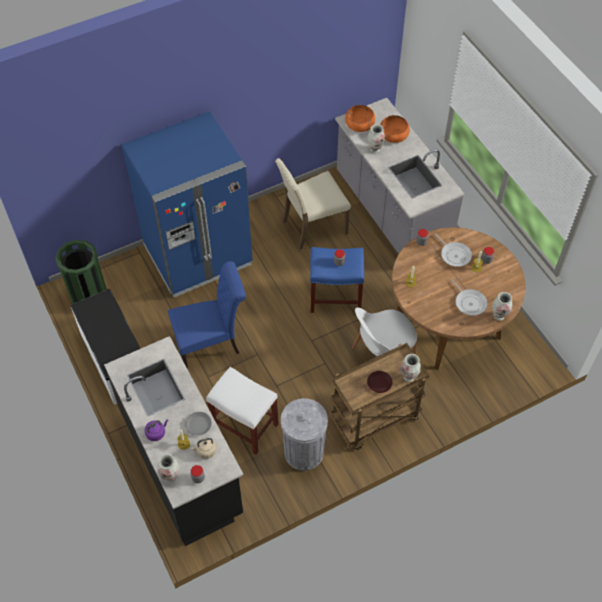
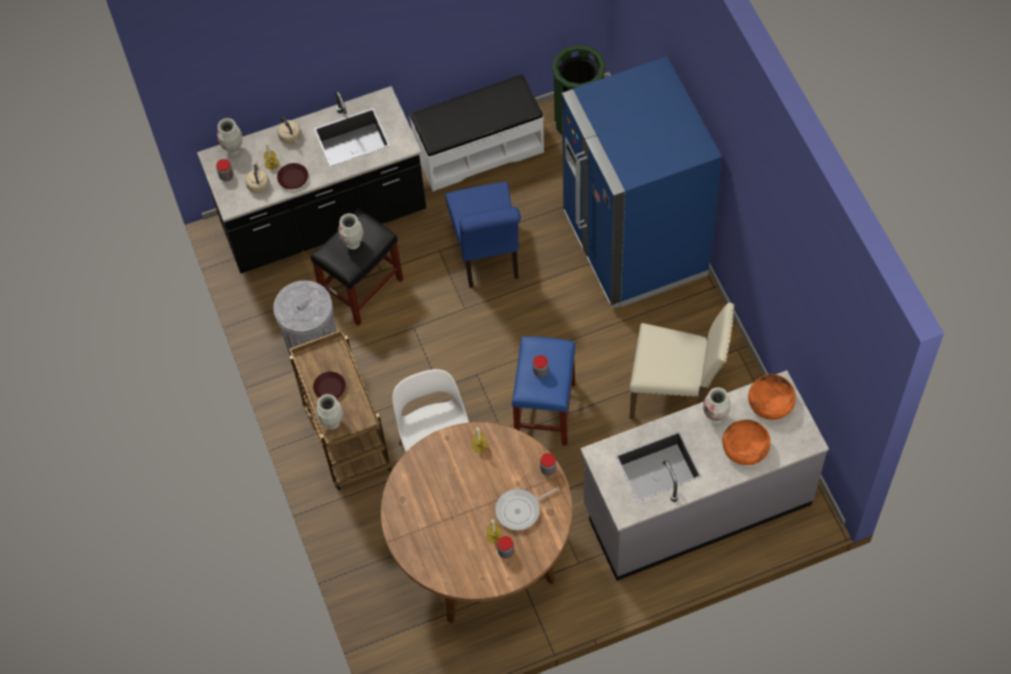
camera: 100 degrees right, 5 degrees up
purple kettle [144,420,168,441] -> beige kettle [277,117,301,144]
grey plate [185,412,212,436] -> brown plate [277,163,308,189]
white stool [206,367,279,455] -> black stool [311,209,403,326]
beige chair [275,158,351,250] -> beige chair turned 120 degrees clockwise [629,303,734,419]
frying pan [451,279,487,316] -> none
vase [492,292,512,321] -> vase moved to [338,213,363,249]

